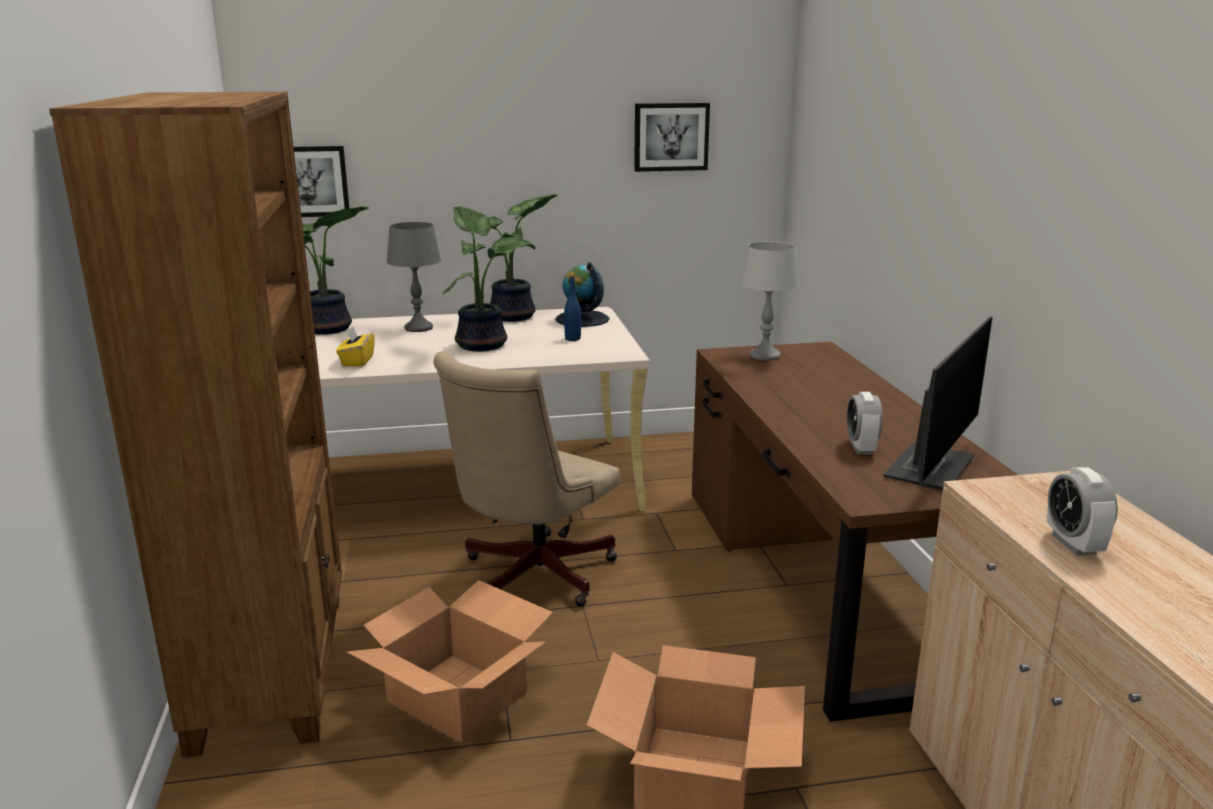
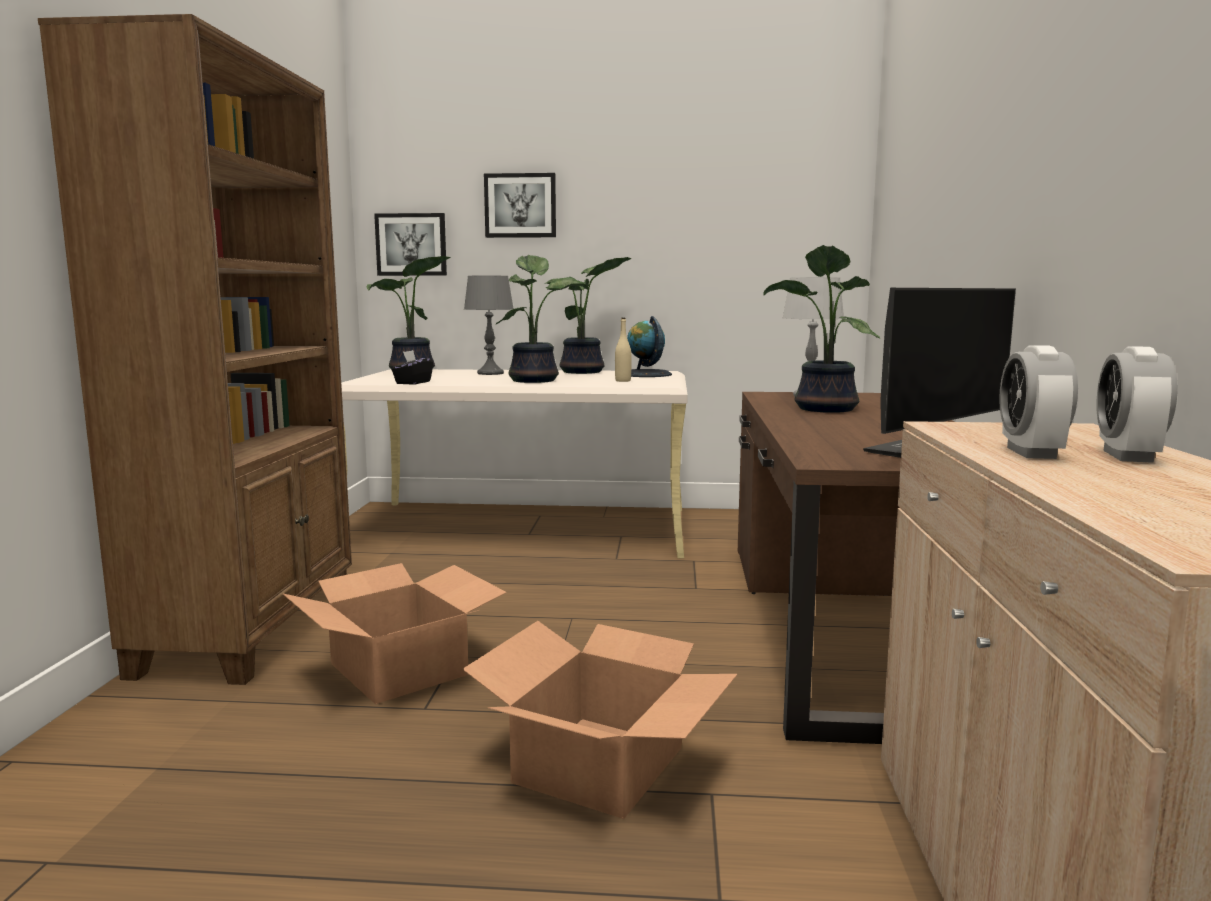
camera: 15 degrees right, 10 degrees down
yellow tissue box [336,326,375,367] -> black tissue box [391,350,433,384]
beige office chair [433,351,620,607] -> none
blue bottle [564,276,581,341] -> beige bottle [615,318,632,382]
picture [634,103,710,172] -> picture moved to [484,173,556,238]
alarm clock [847,392,883,454] -> alarm clock moved to [1096,346,1178,463]
none -> potted plant [763,245,880,413]

